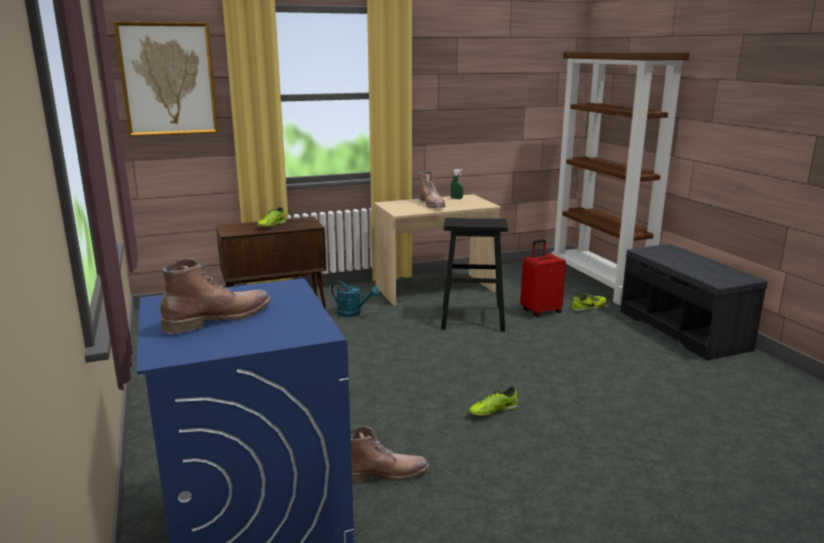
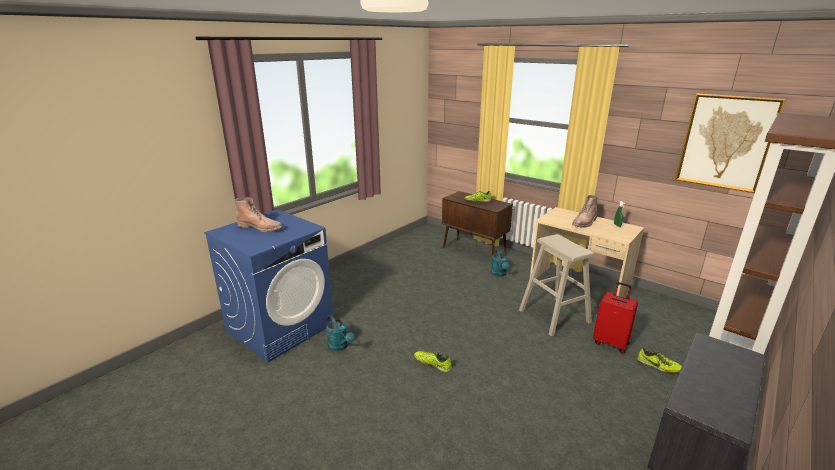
camera: 60 degrees right, 5 degrees up
picture [114,22,218,137] -> picture moved to [675,93,786,193]
brown boot [350,426,429,482] -> turquoise watering can [326,315,354,351]
black stool [441,217,508,332] -> beige stool [519,234,594,336]

